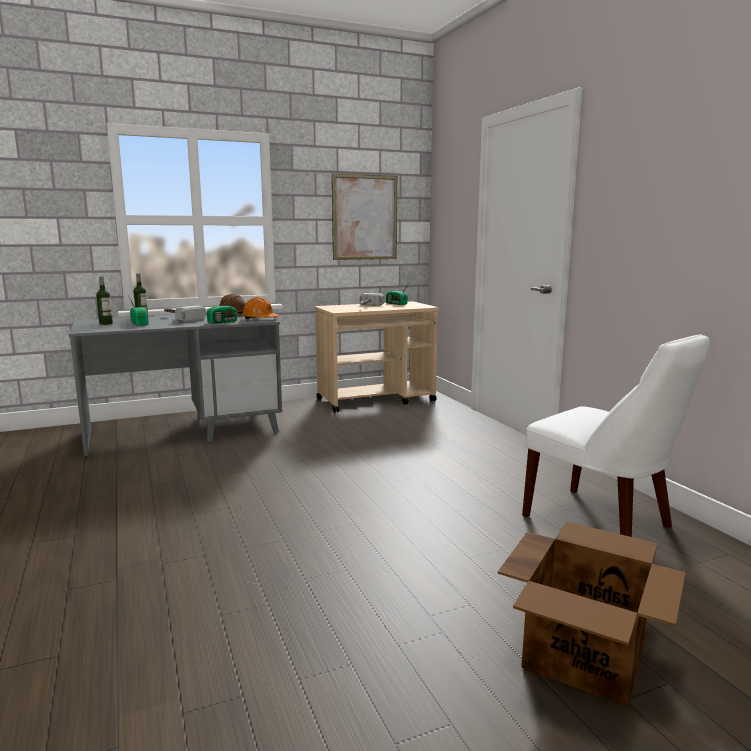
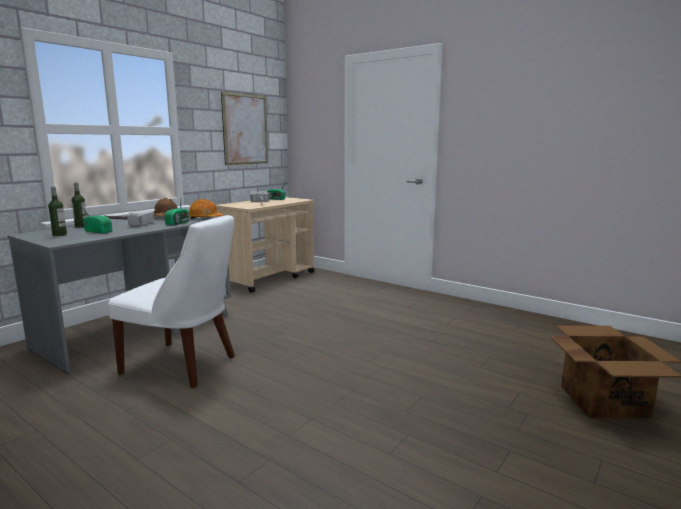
camera: 30 degrees left, 0 degrees up
white chair [522,334,710,537] -> white chair moved to [108,215,235,388]

